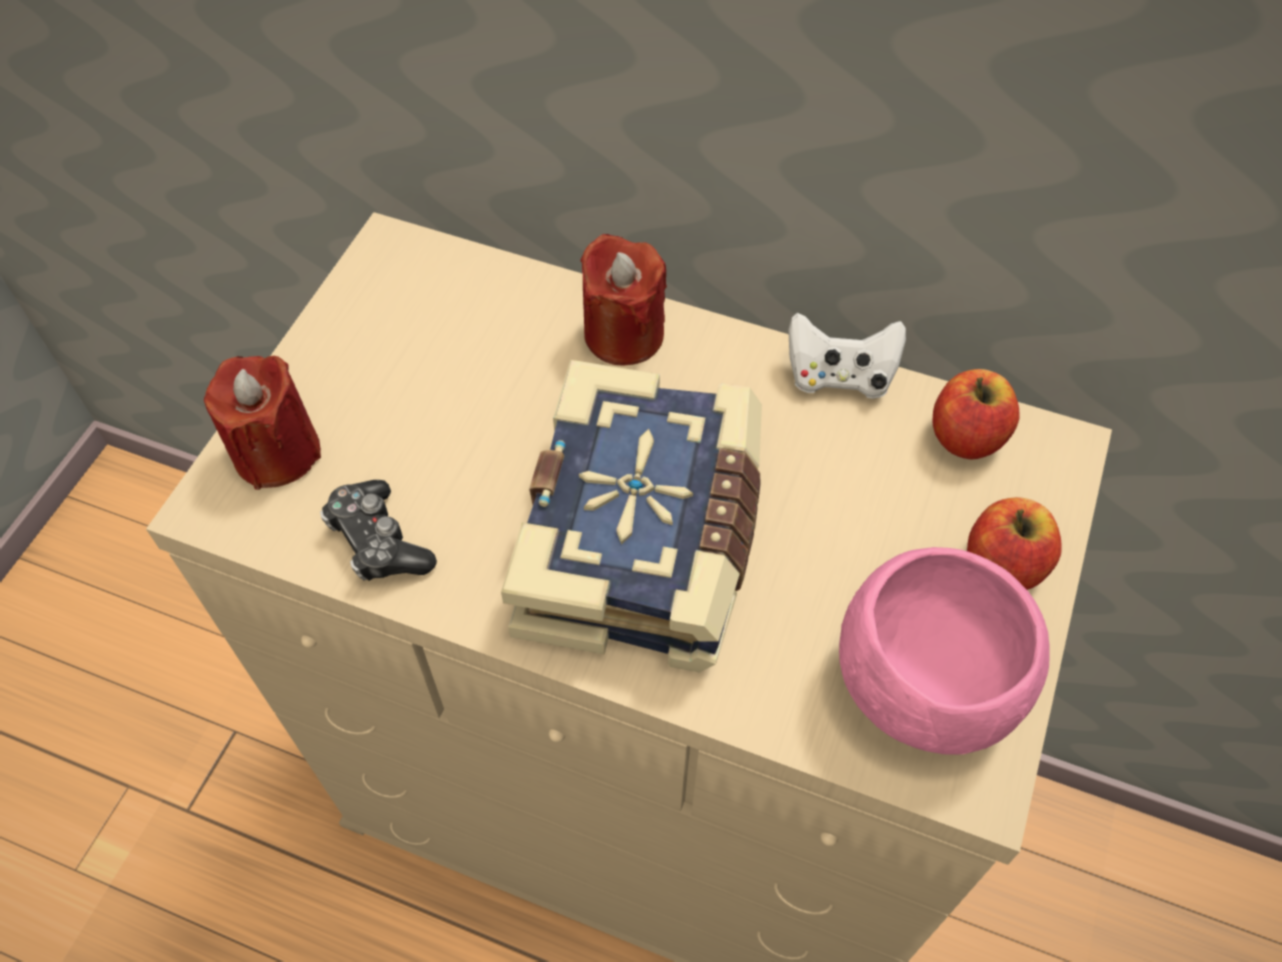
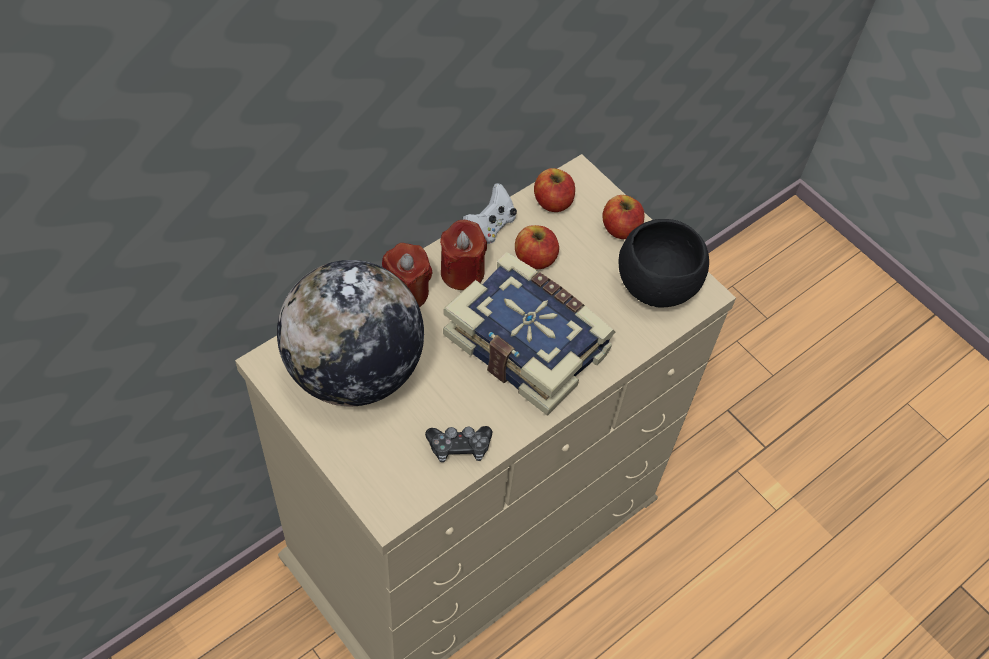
camera: 65 degrees left, 0 degrees up
red candle [204,356,321,490] -> red candle moved to [440,220,487,290]
pink bowl [839,547,1050,755] -> black bowl [618,219,709,307]
none -> globe [277,260,424,406]
none -> apple [515,225,559,269]

